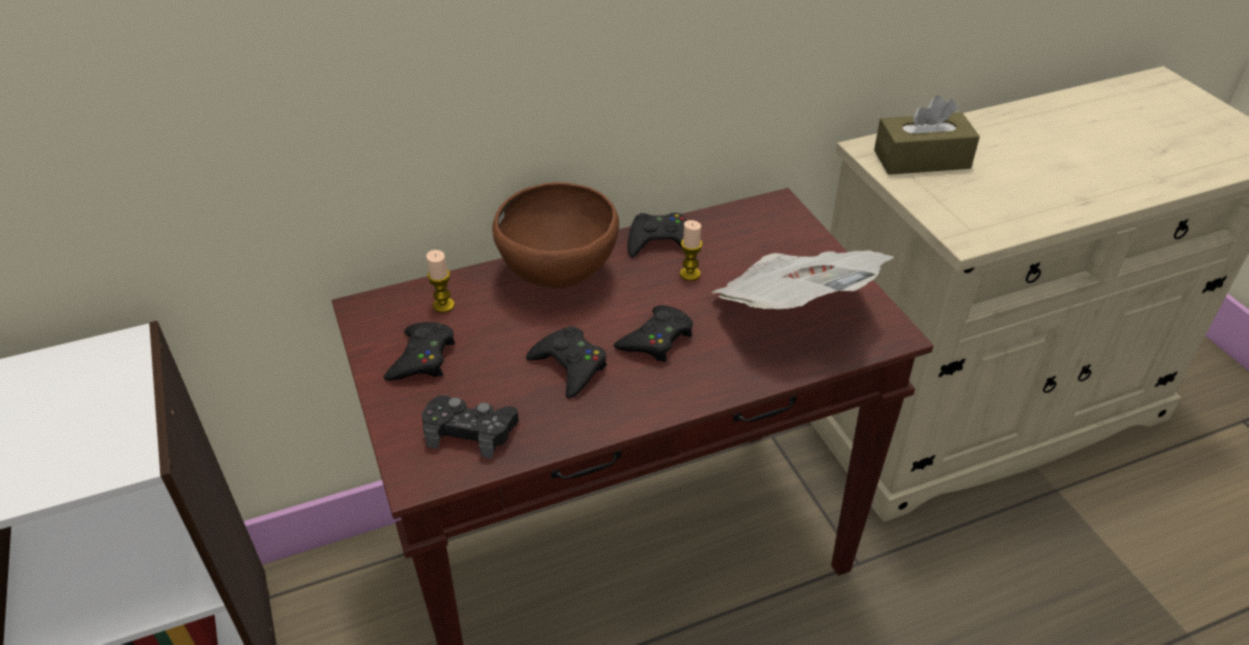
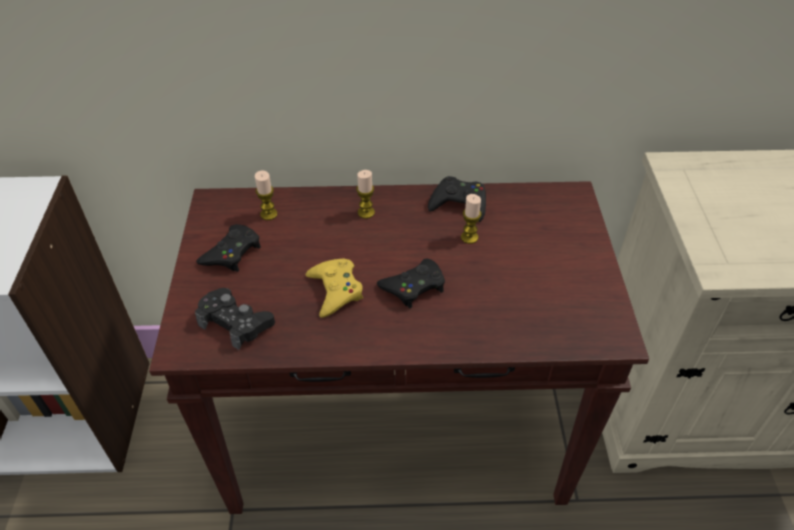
camera: 20 degrees right, 5 degrees up
brown bowl [492,182,619,288] -> candle [356,170,375,219]
black game controller [526,326,607,399] -> yellow game controller [306,258,363,318]
newspaper [712,250,894,309] -> none
brown tissue box [874,95,980,175] -> none

